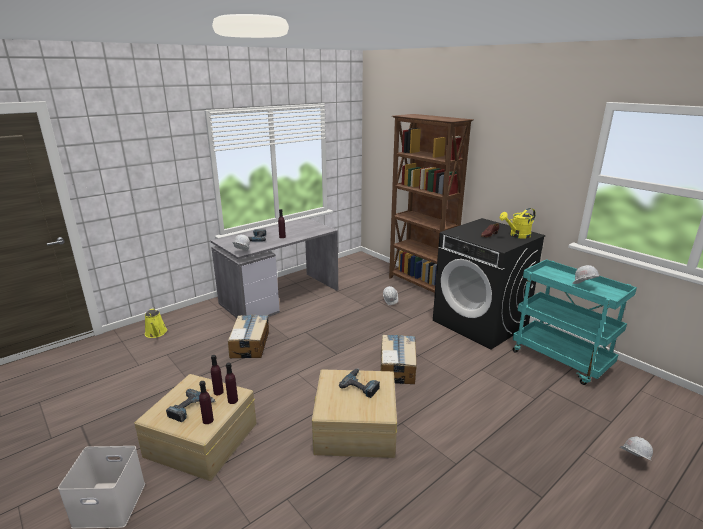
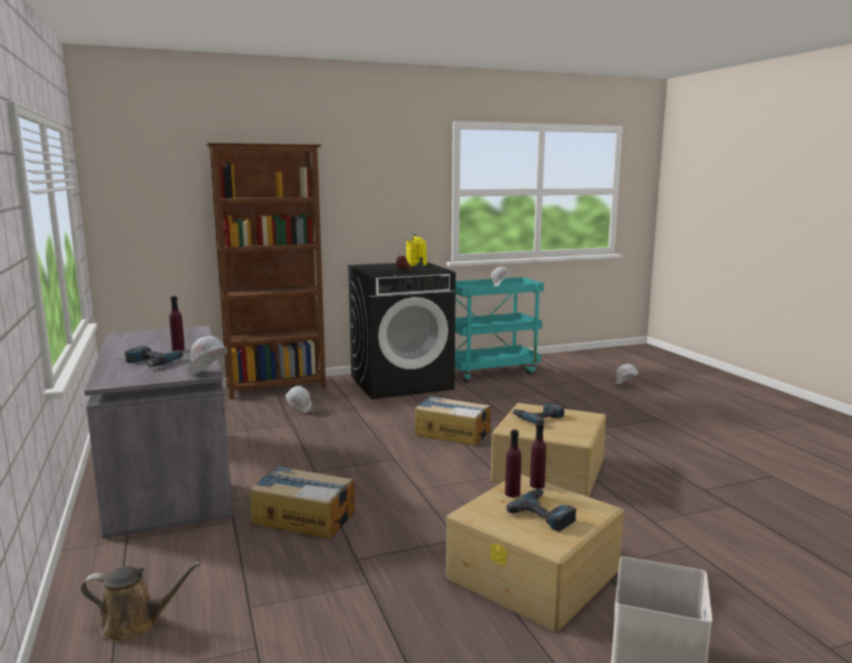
camera: 70 degrees left, 10 degrees down
yellow watering can [145,307,167,338] -> brown watering can [81,562,201,643]
purple bottle [199,381,214,424] -> none

